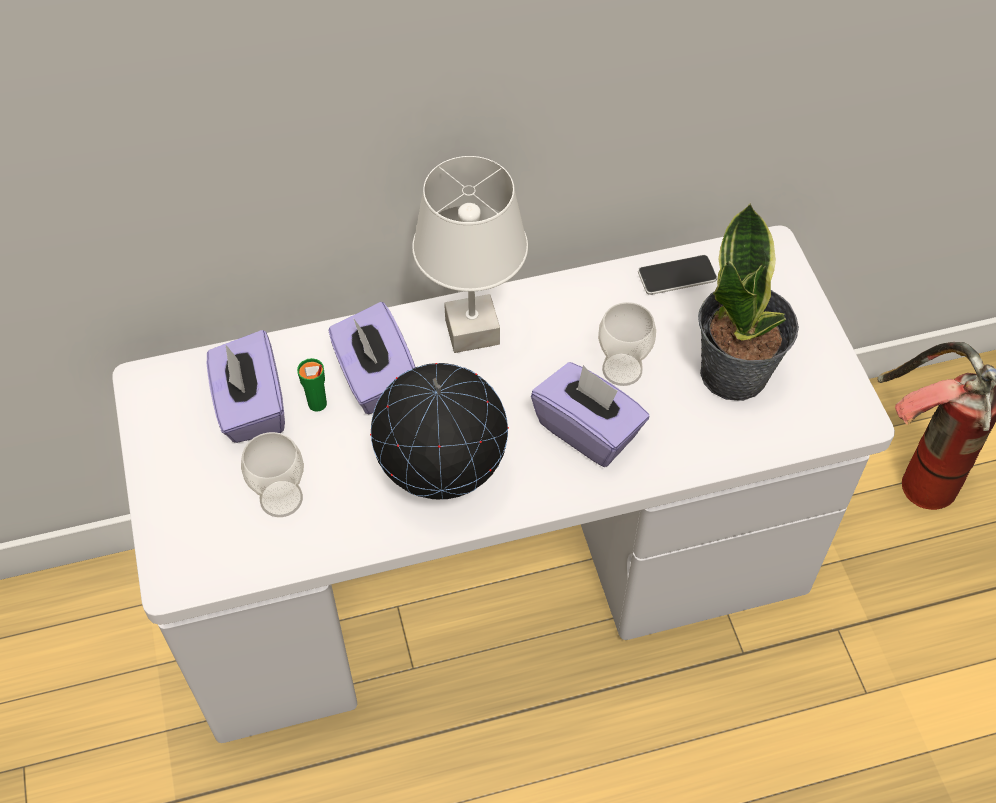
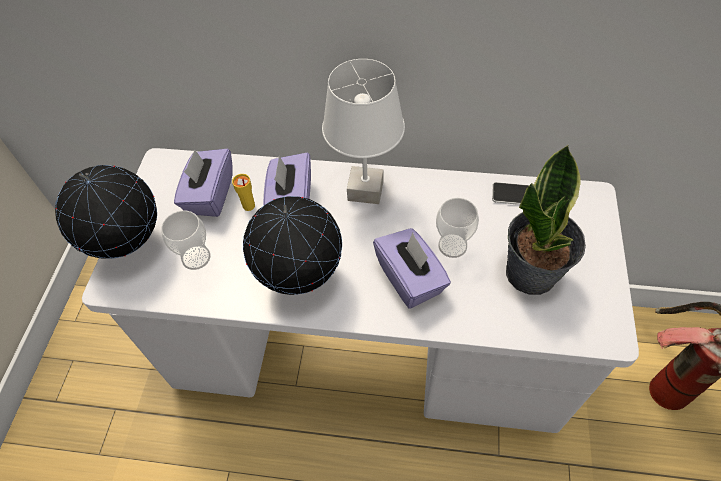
camera: 25 degrees right, 0 degrees up
green cup [297,358,327,412] -> yellow cup [232,174,255,211]
none -> globe [55,165,157,259]

